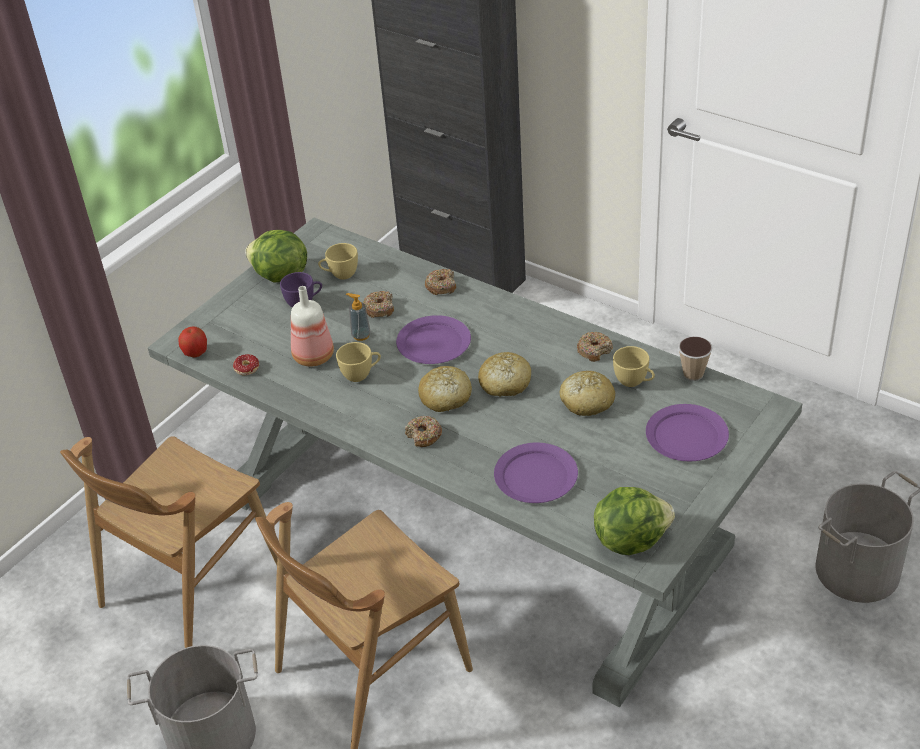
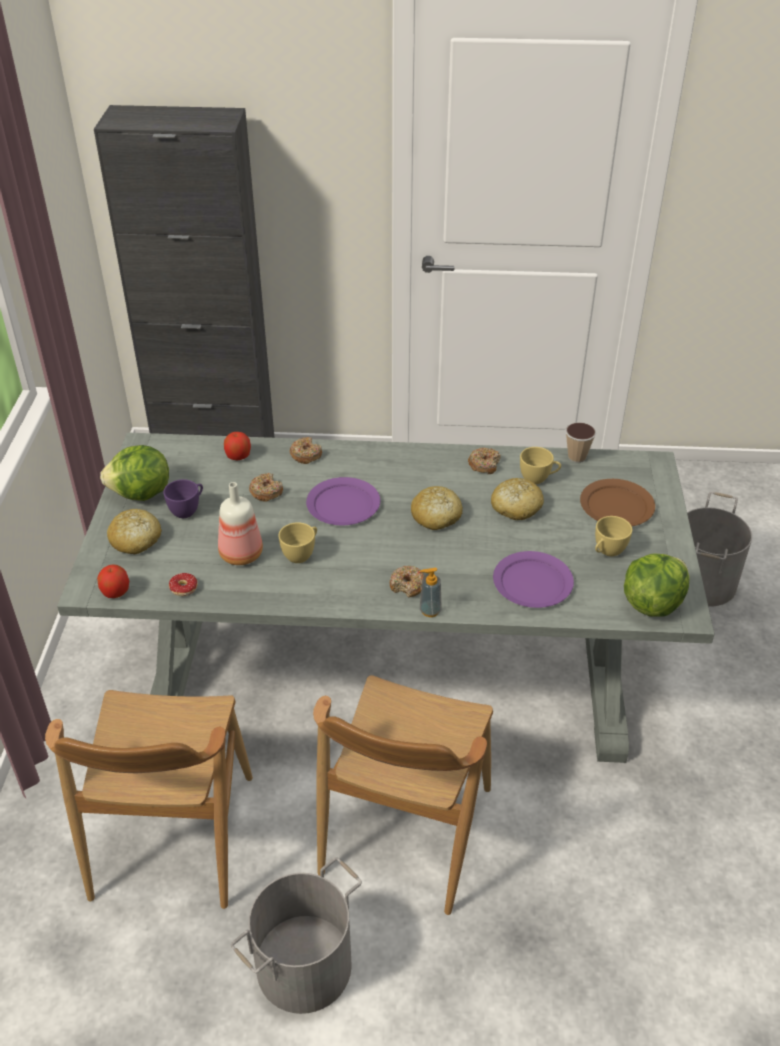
camera: 35 degrees left, 0 degrees up
yellow cup [318,243,358,280] -> yellow cup moved to [595,516,632,556]
soap dispenser [346,293,371,341] -> soap dispenser moved to [420,568,442,617]
bread [418,366,472,412] -> bread moved to [107,509,162,554]
purple plate [646,404,729,461] -> brown plate [580,479,655,526]
none -> apple [224,432,251,460]

